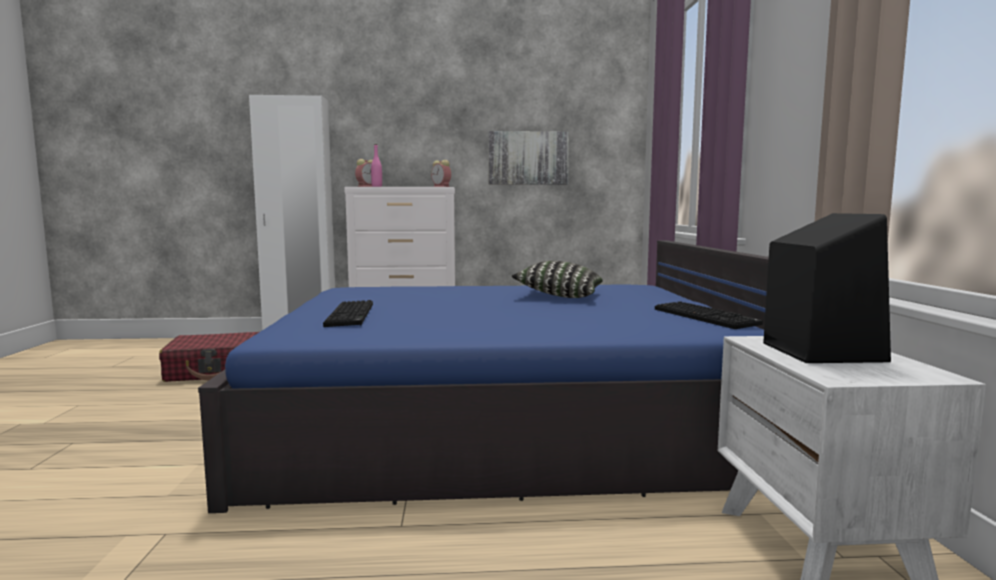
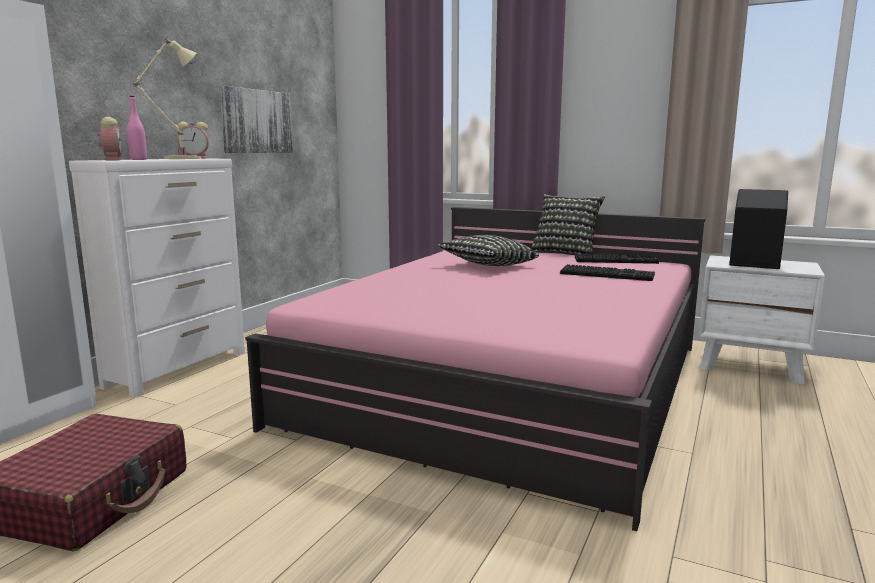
camera: 60 degrees left, 5 degrees up
blue bed [198,240,769,513] -> pink bed [245,207,706,531]
keyboard [323,300,373,327] -> keyboard moved to [560,264,655,281]
none -> beige table lamp [133,39,201,159]
none -> pillow [531,194,605,254]

